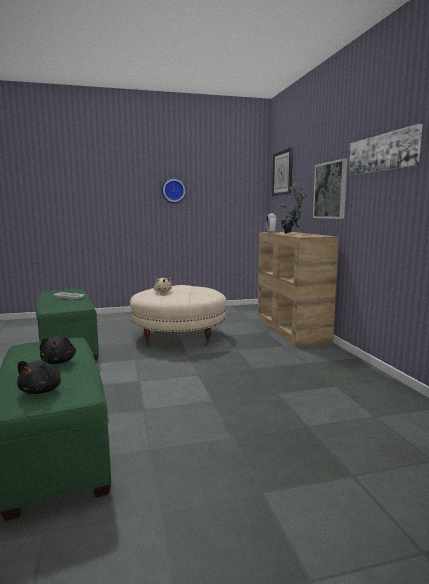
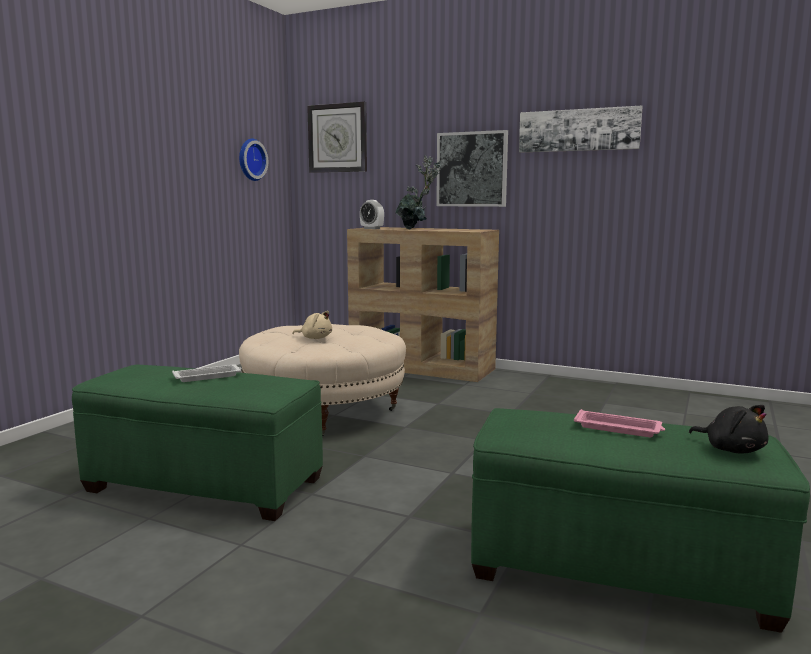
camera: 50 degrees left, 0 degrees up
black plush toy [40,336,76,364] -> pink tray [574,409,665,437]
wall clock [162,178,186,203] -> wall clock moved to [239,139,268,181]

